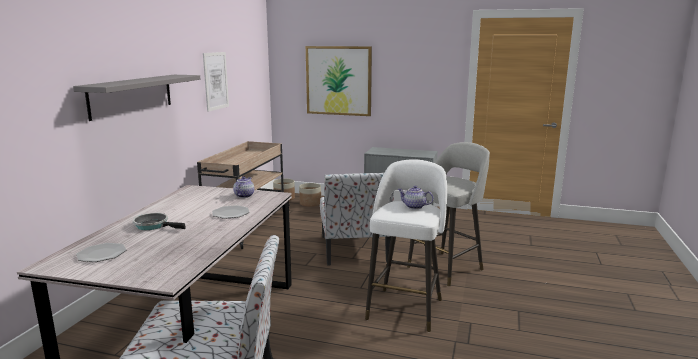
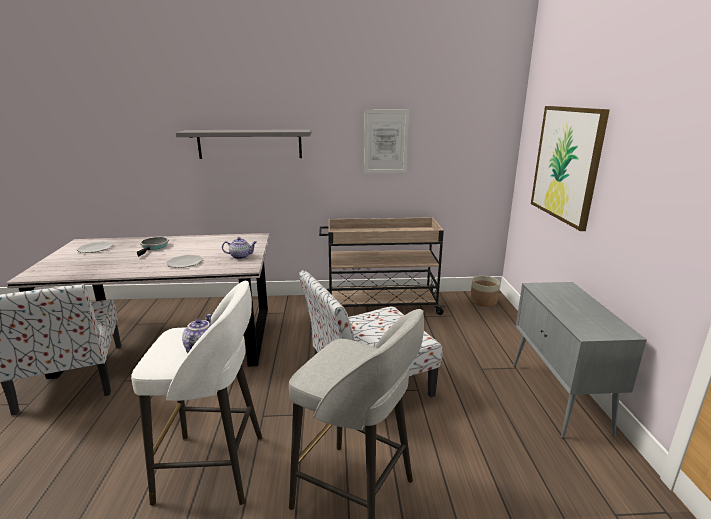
camera: 70 degrees right, 5 degrees up
planter [299,183,321,207] -> none

